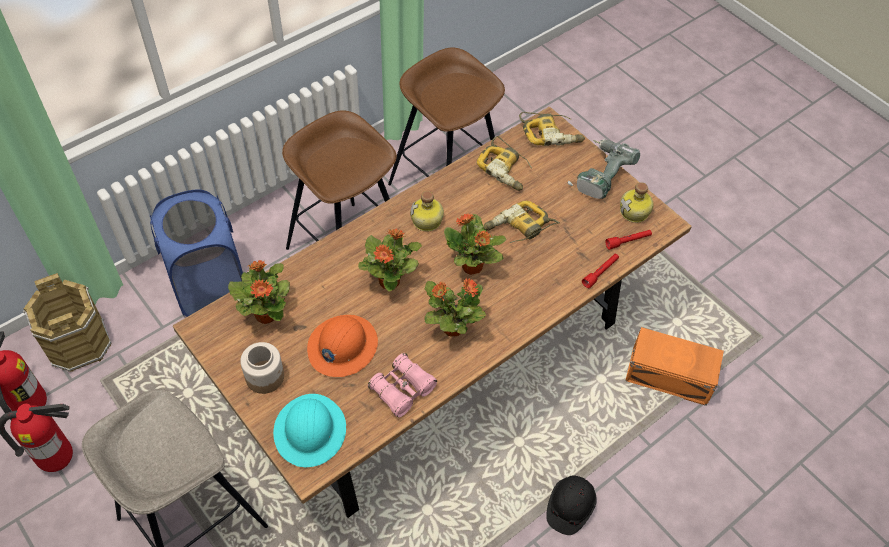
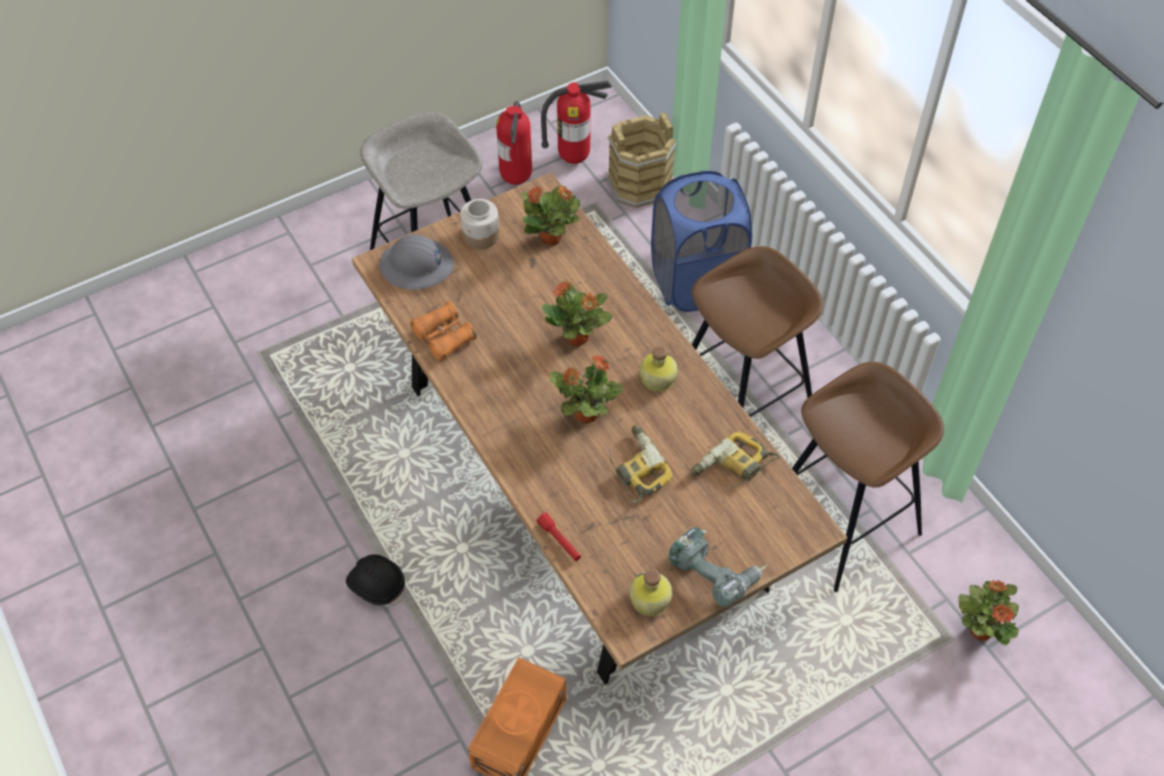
camera: 100 degrees right, 0 degrees up
turquoise hard hat [273,394,346,468] -> grey hard hat [379,235,454,290]
orange hard hat [307,315,378,377] -> none
pink binoculars [368,353,437,418] -> orange binoculars [410,301,477,361]
potted plant [424,278,486,337] -> potted plant moved to [958,580,1019,646]
power drill [519,112,585,146] -> none
red flashlight [605,230,652,250] -> none

